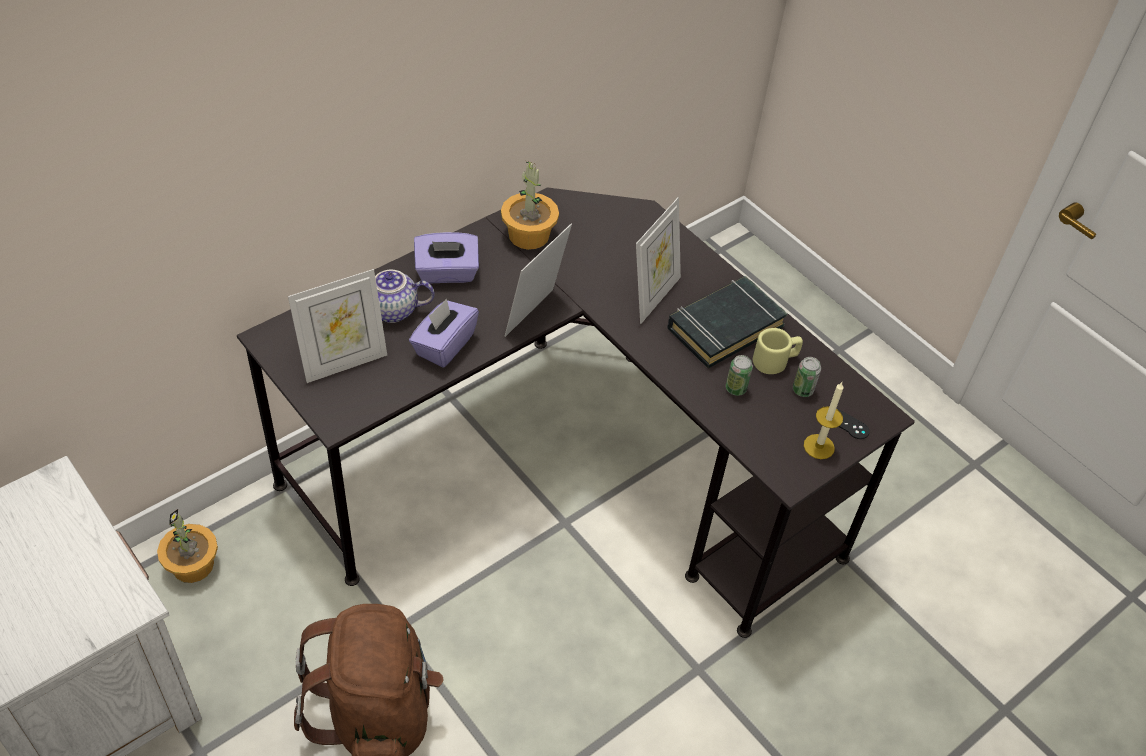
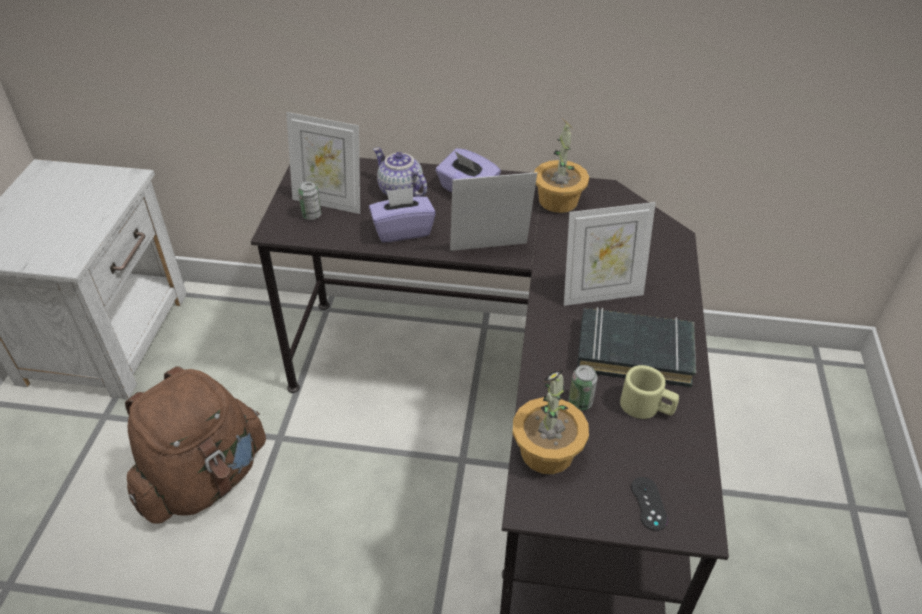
camera: 50 degrees right, 5 degrees down
potted plant [157,509,218,583] -> potted plant moved to [513,370,589,474]
can [793,357,821,397] -> can moved to [298,181,321,220]
candle [804,382,844,459] -> none

